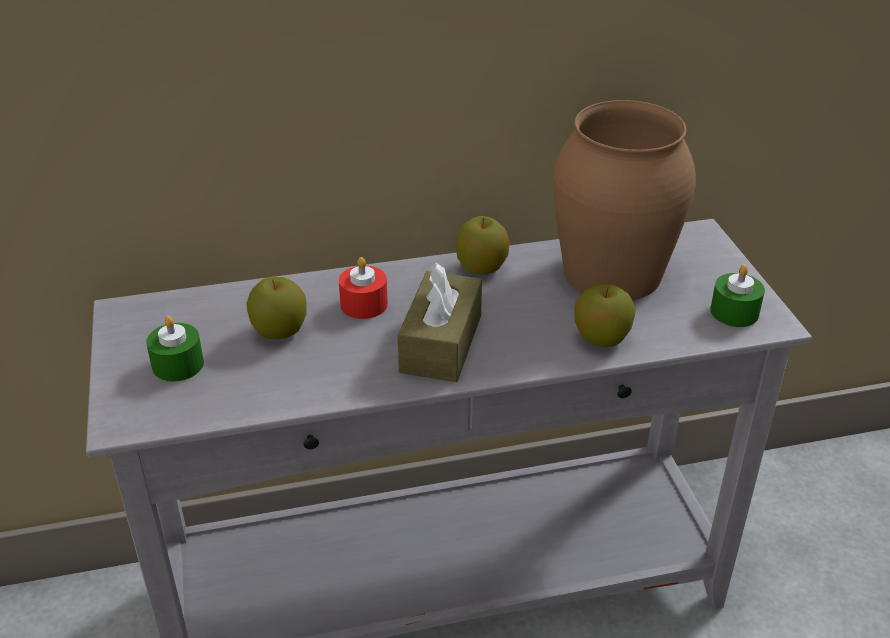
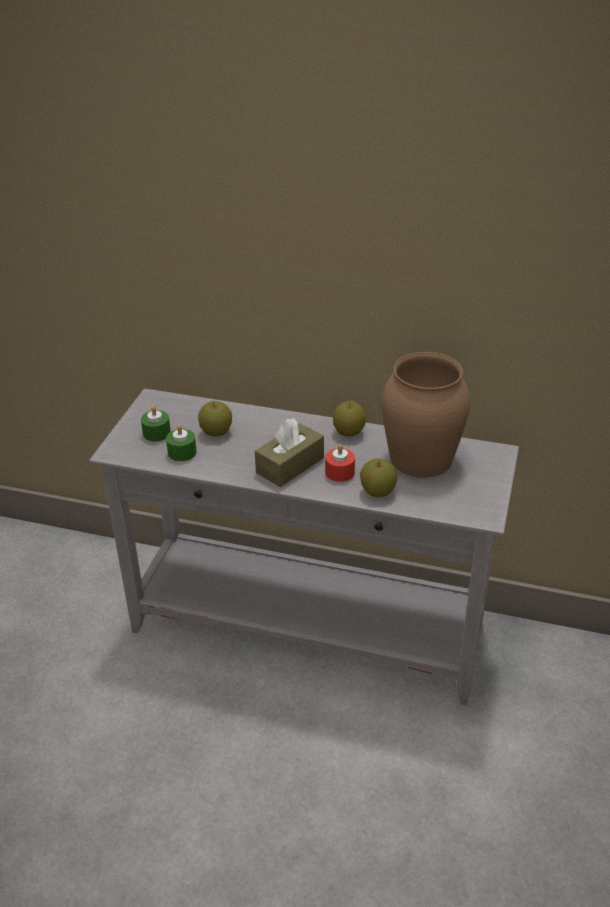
camera: 30 degrees right, 0 degrees up
red candle [339,257,388,319] -> red candle moved to [325,444,355,482]
green candle [710,265,765,327] -> green candle moved to [166,424,197,461]

